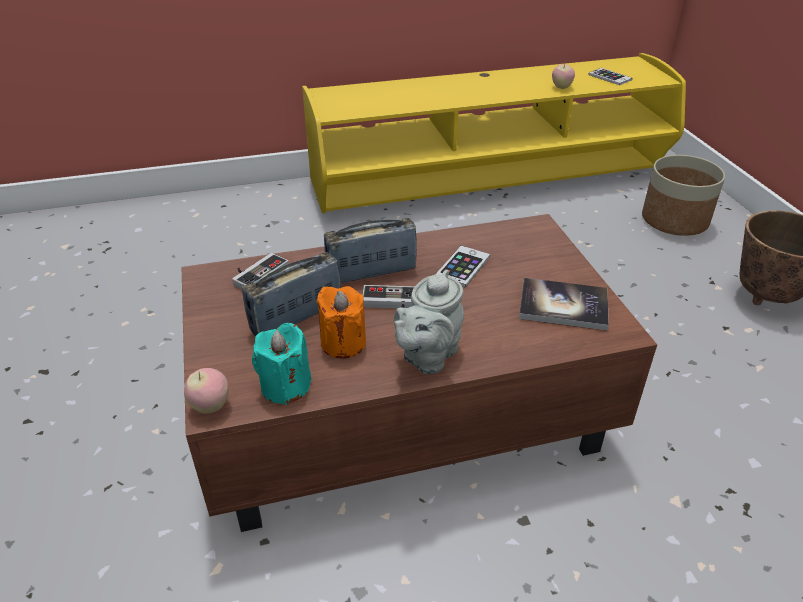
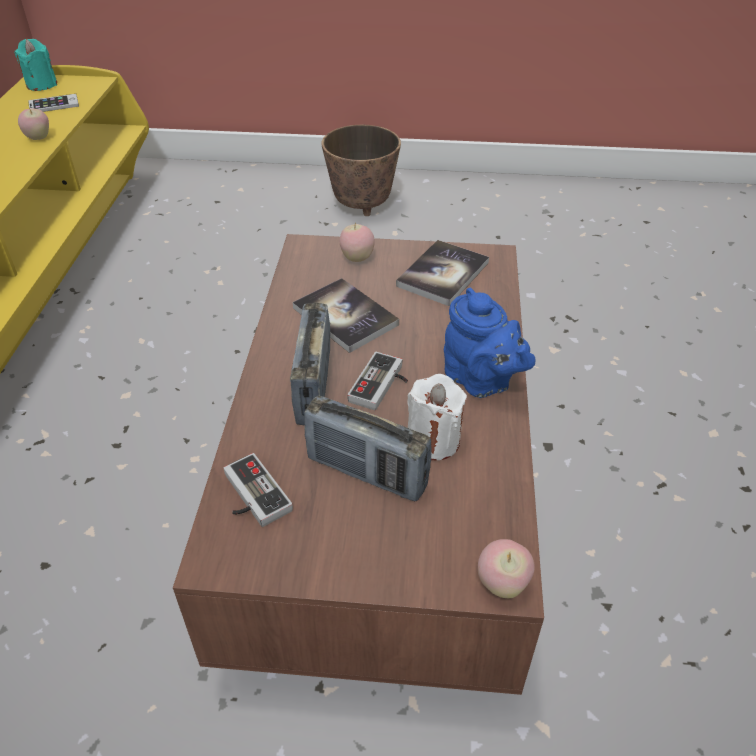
camera: 70 degrees left, 5 degrees up
radio [242,252,341,336] -> radio turned 45 degrees counterclockwise [304,395,432,501]
turquoise candle [252,323,312,405] -> turquoise candle moved to [14,39,57,91]
orange candle [316,286,366,358] -> white candle [408,374,467,460]
grey teapot [394,270,464,374] -> blue teapot [444,288,535,398]
phone [435,245,490,288] -> book [293,278,399,353]
planter [642,155,725,236] -> none
none -> apple [340,222,375,262]

